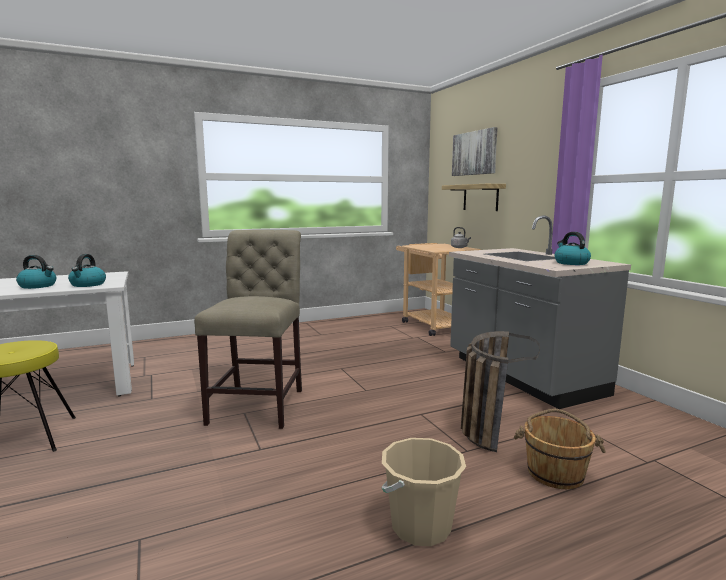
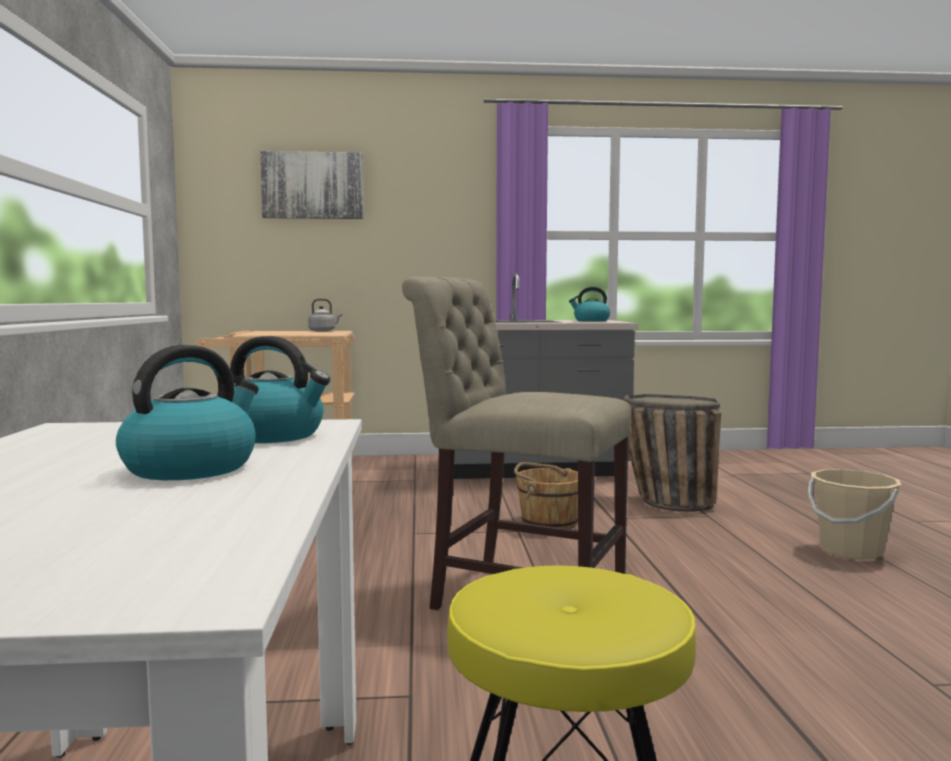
camera: 70 degrees left, 5 degrees down
shelf [442,184,506,211] -> none
brown bucket [514,409,606,489] -> brown bucket moved to [514,462,578,529]

